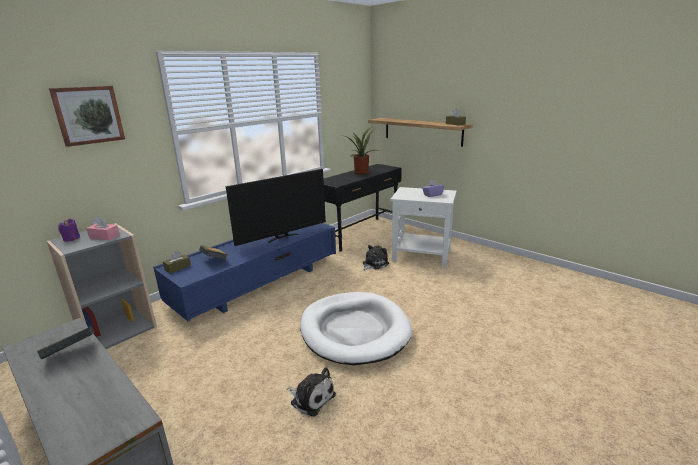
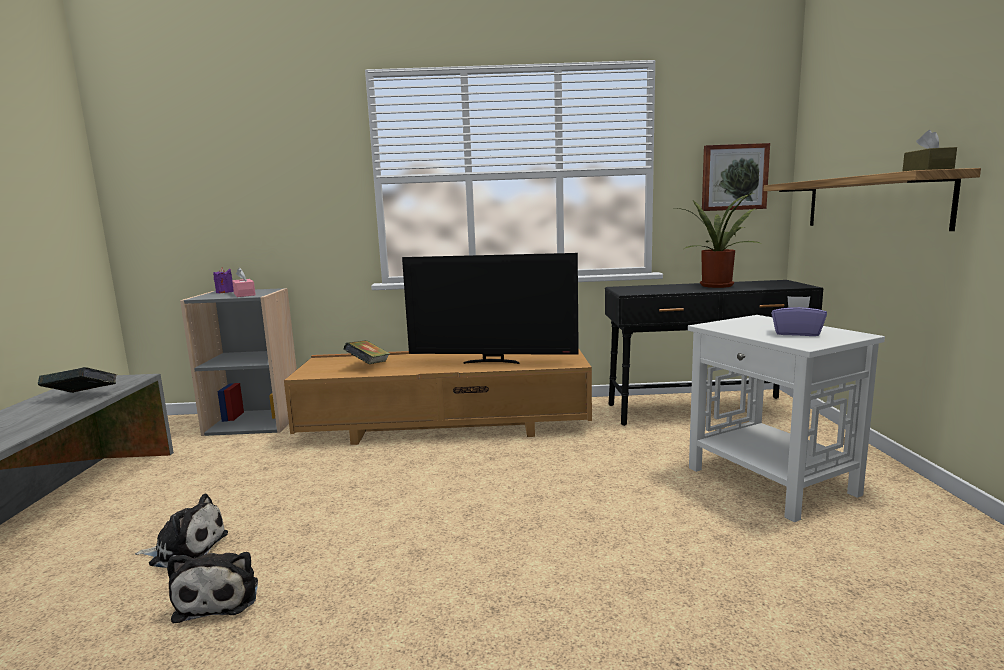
camera: 45 degrees right, 10 degrees down
picture [49,86,125,147] -> picture moved to [702,143,770,211]
blue tv stand [153,223,336,322] -> brown tv stand [284,349,592,445]
brown tissue box [163,251,191,274] -> none
white dog bed [300,292,412,365] -> none
plush toy [363,245,389,271] -> plush toy moved to [135,494,228,568]

